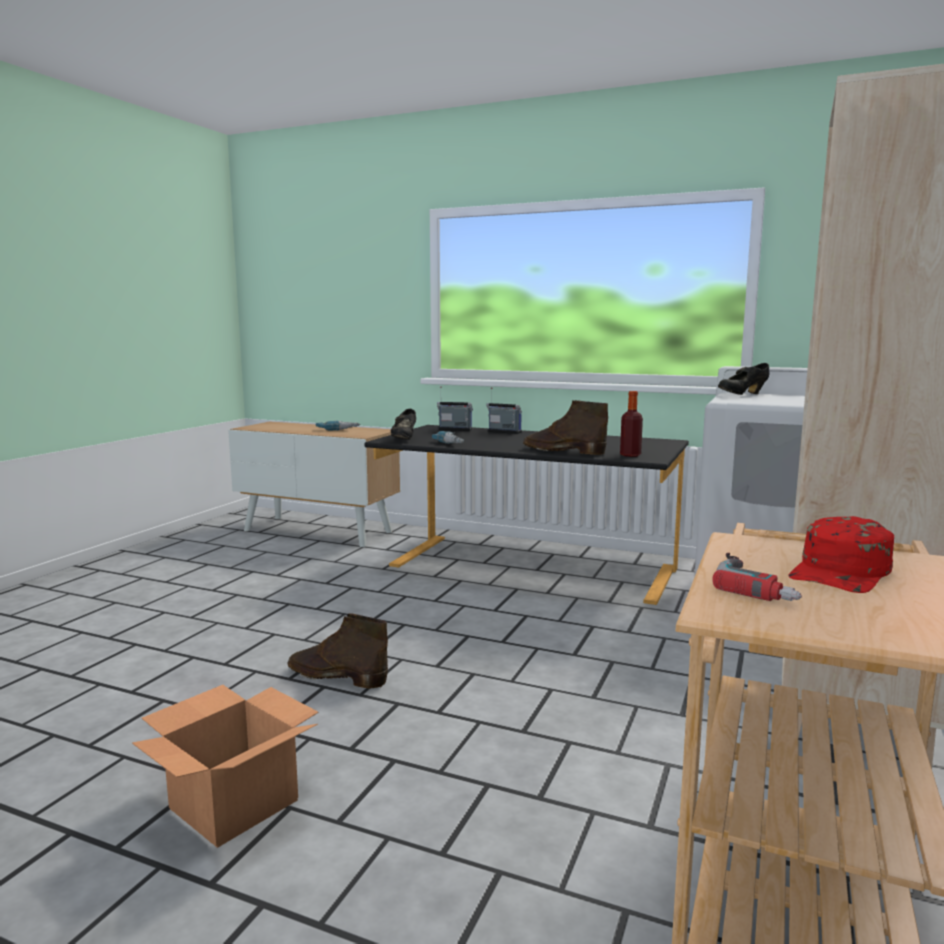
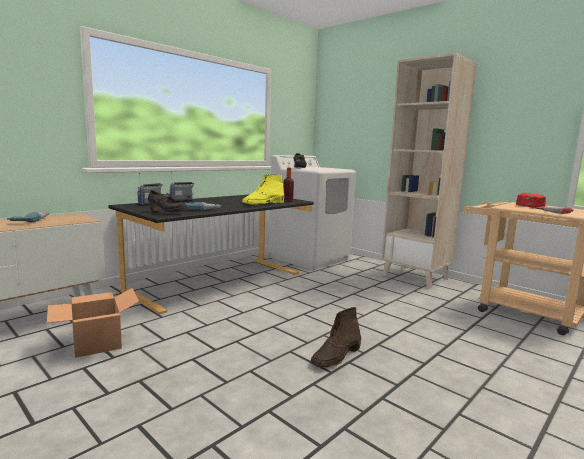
camera: 70 degrees left, 0 degrees up
cardboard box [132,685,319,848] -> cardboard box moved to [47,288,139,358]
brown boot [523,400,608,455] -> yellow boot [242,174,284,205]

